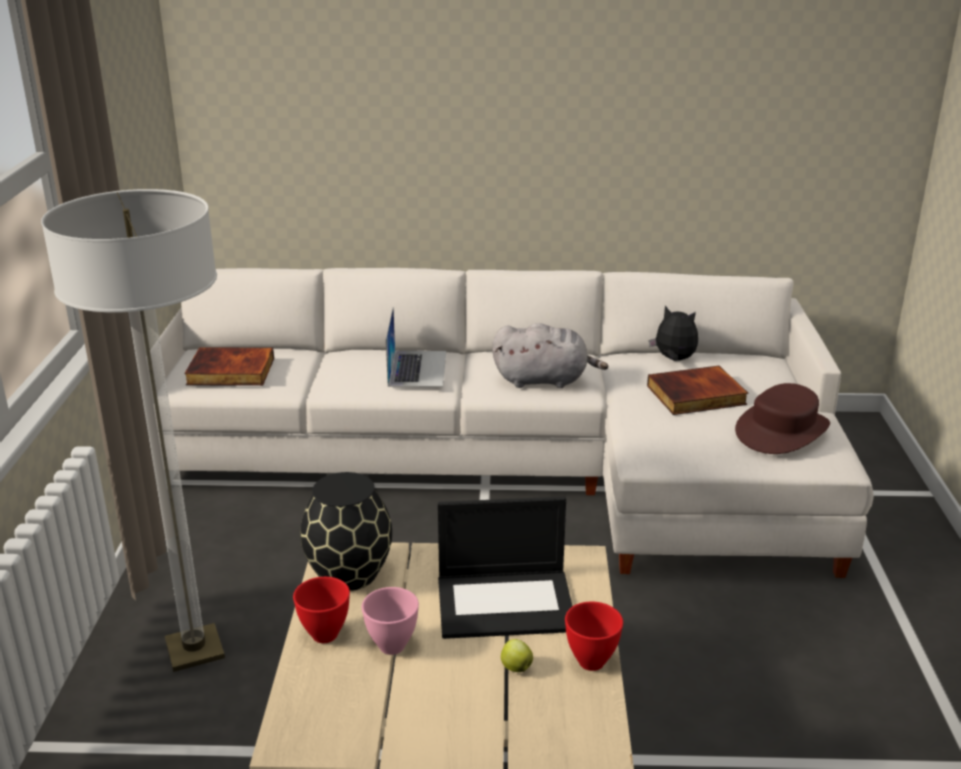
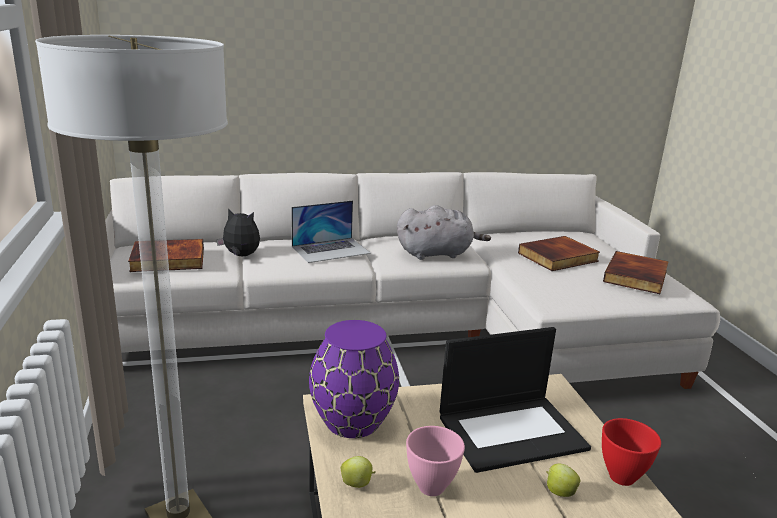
camera: 15 degrees left, 5 degrees down
red bowl [293,577,350,643] -> apple [341,456,376,488]
black vase [300,472,392,591] -> purple vase [309,320,399,438]
laptop [386,307,446,387] -> laptop turned 75 degrees clockwise [292,200,371,263]
plush toy [649,306,698,361] -> plush toy moved to [216,208,260,256]
brown hat [735,383,830,454] -> book [603,251,669,294]

